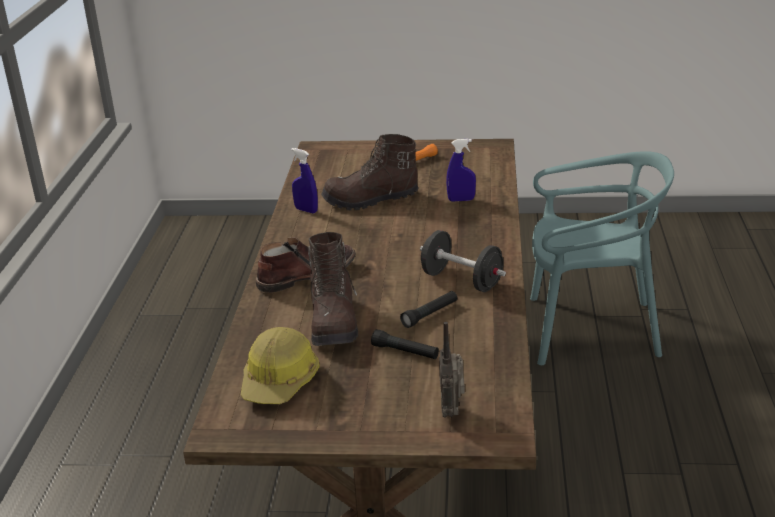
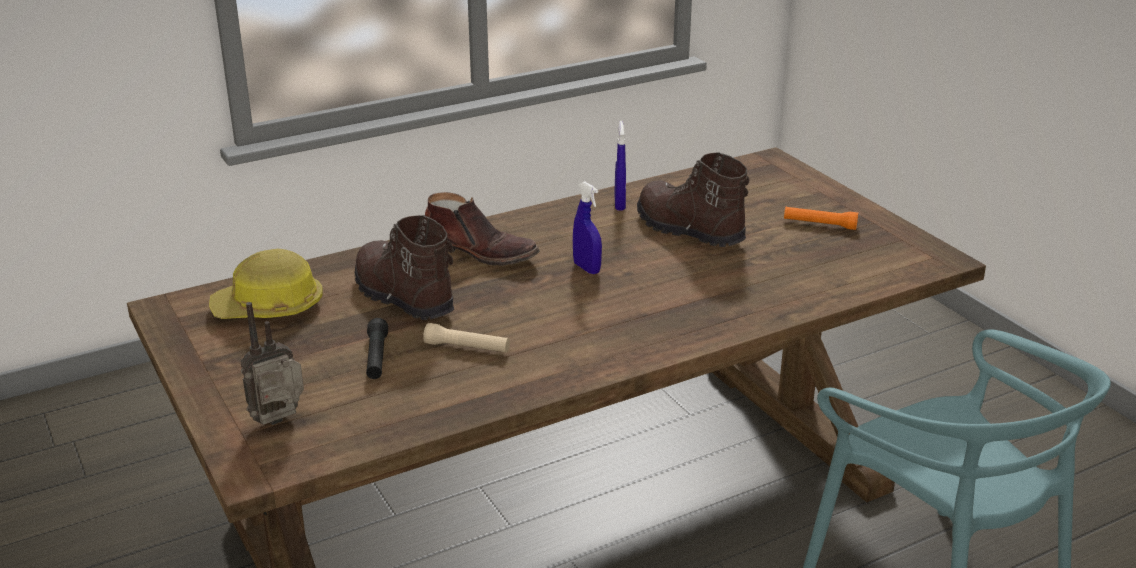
camera: 55 degrees right, 0 degrees up
brown boot [308,232,358,346] -> brown boot turned 90 degrees clockwise [355,215,454,320]
black flashlight [400,291,457,328] -> beige flashlight [423,323,510,353]
black dumbbell [420,230,506,292] -> none
blue spray bottle [446,139,476,201] -> blue spray bottle moved to [573,181,602,274]

